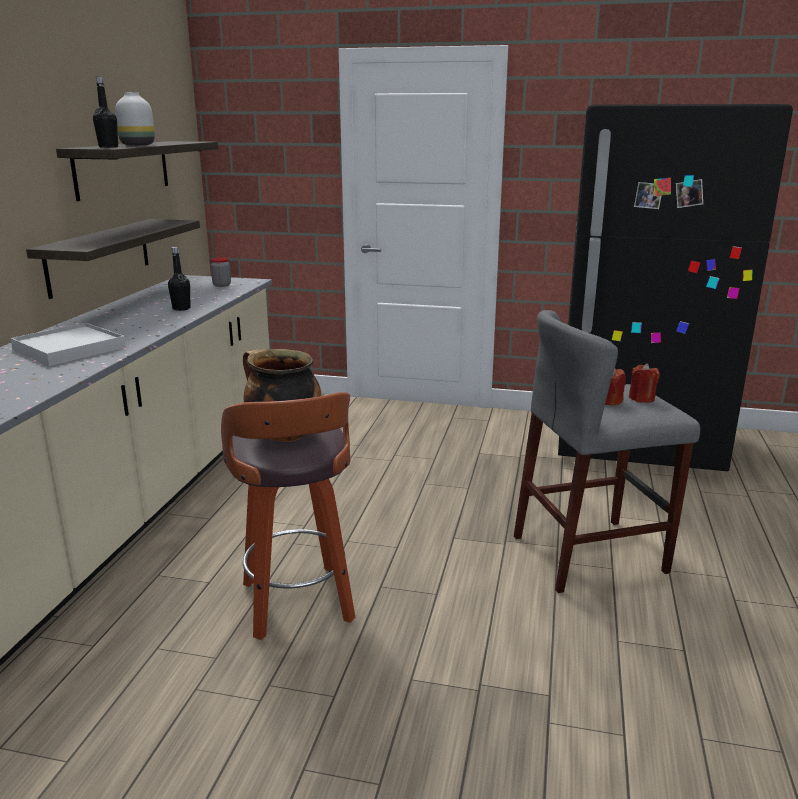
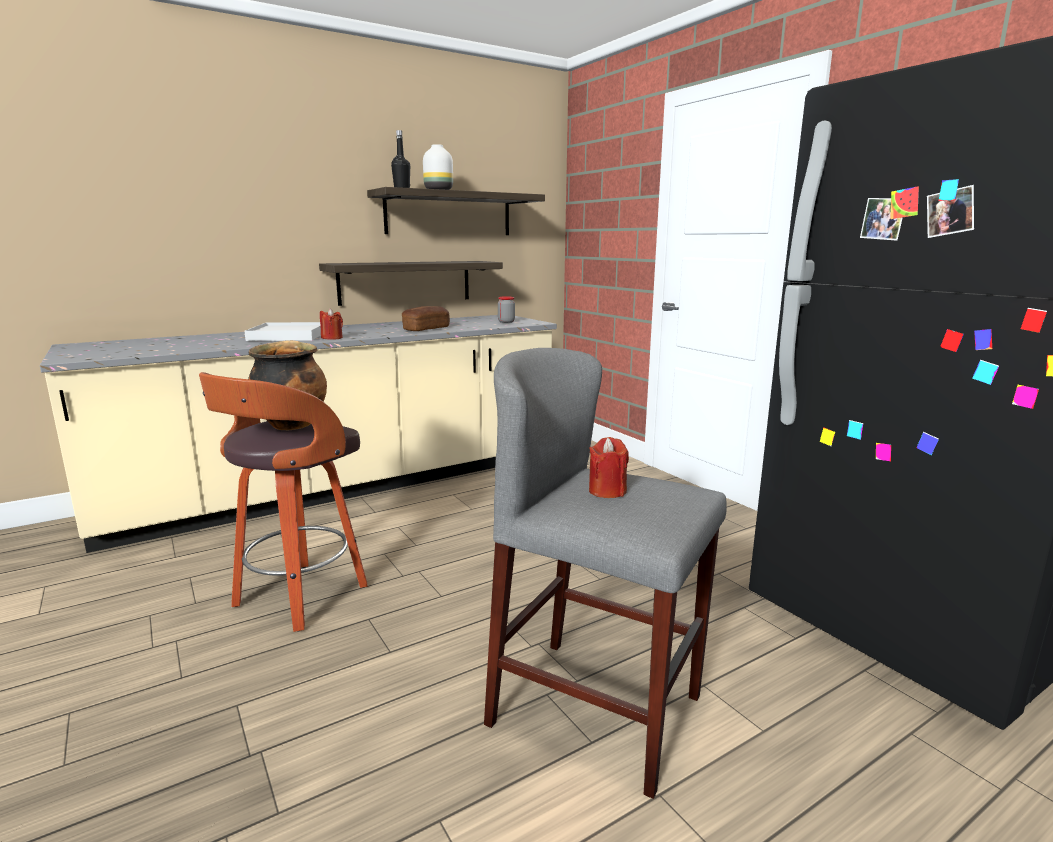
camera: 45 degrees right, 5 degrees down
black bottle [168,247,191,311] -> bread [402,306,450,331]
red candle [629,363,660,403] -> red candle moved to [320,308,343,340]

